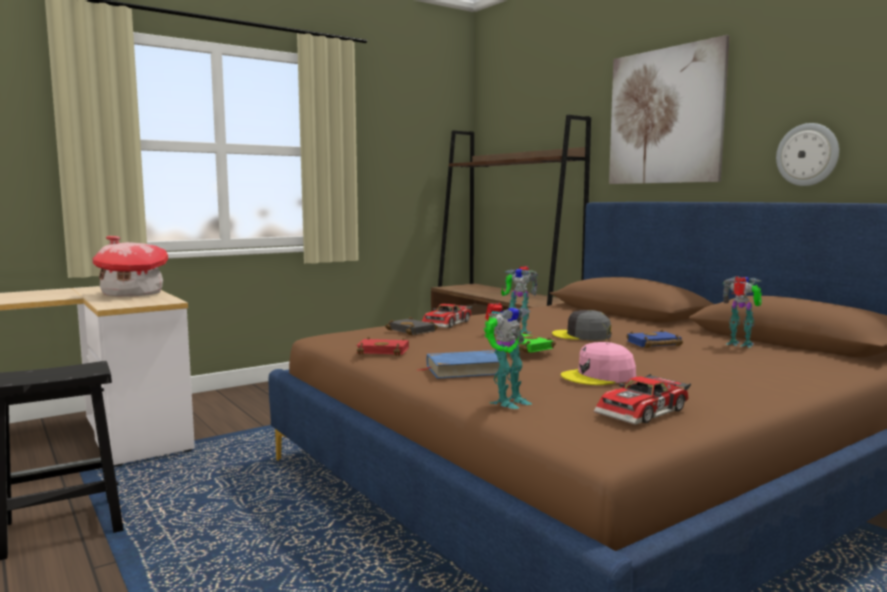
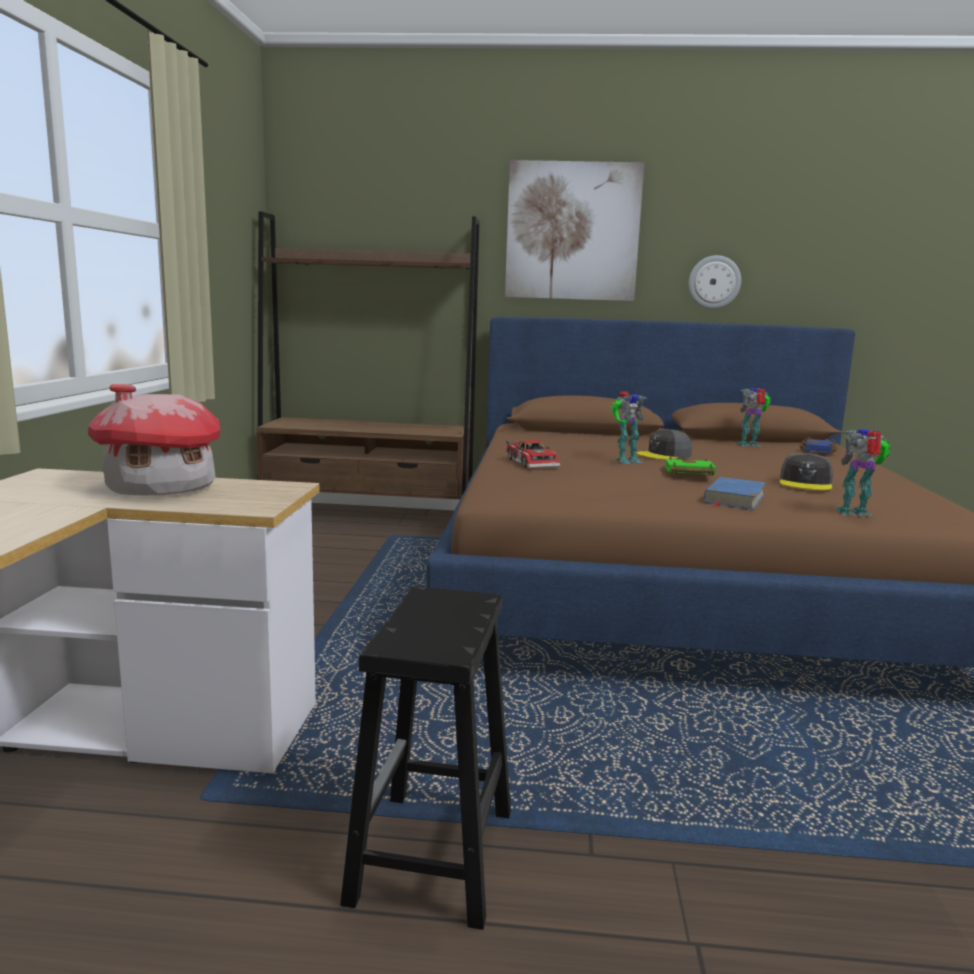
camera: 50 degrees left, 5 degrees up
red book [356,336,409,356] -> none
black book [385,317,438,336] -> none
toy robot [484,303,532,409] -> toy robot turned 90 degrees counterclockwise [834,429,891,516]
pink cap [561,342,636,385] -> grey cap [780,453,833,490]
toy car [594,374,691,425] -> none
blue book [626,330,683,348] -> blue book moved to [799,437,839,454]

